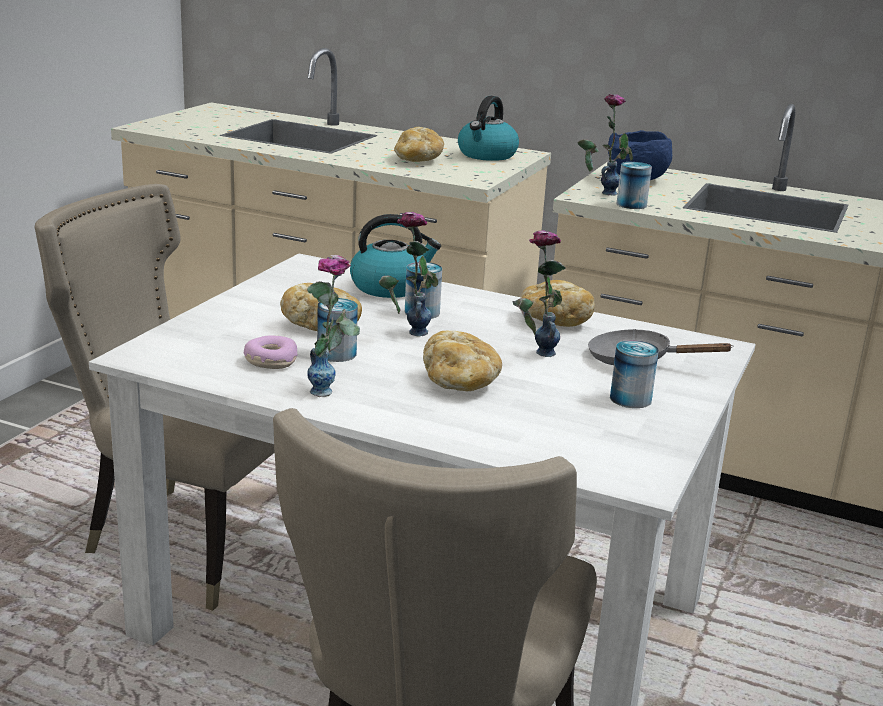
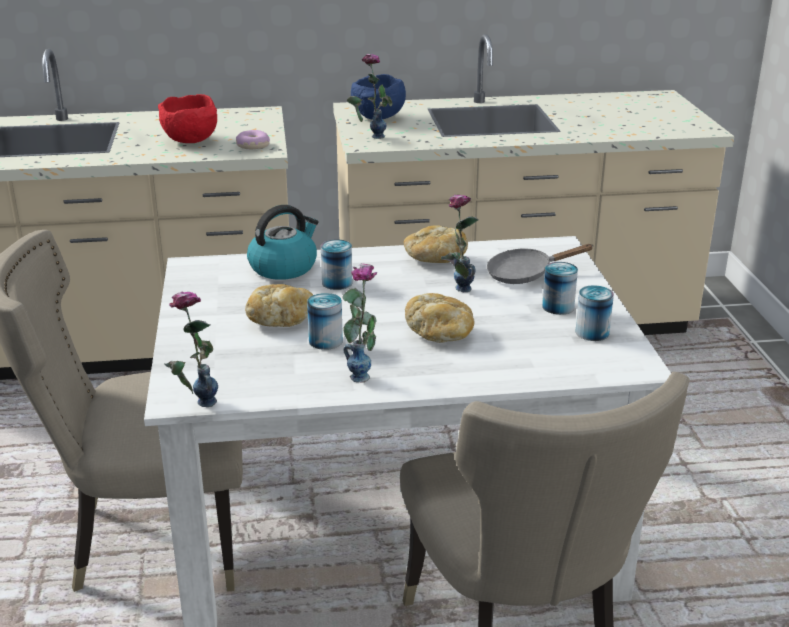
camera: 30 degrees left, 5 degrees up
donut [244,335,298,369] -> donut moved to [236,130,270,149]
vase [379,212,438,337] -> vase moved to [164,291,218,407]
bread [394,127,444,162] -> red bowl [158,94,217,143]
kettle [458,96,519,161] -> none
can [616,162,652,209] -> can moved to [576,285,614,341]

